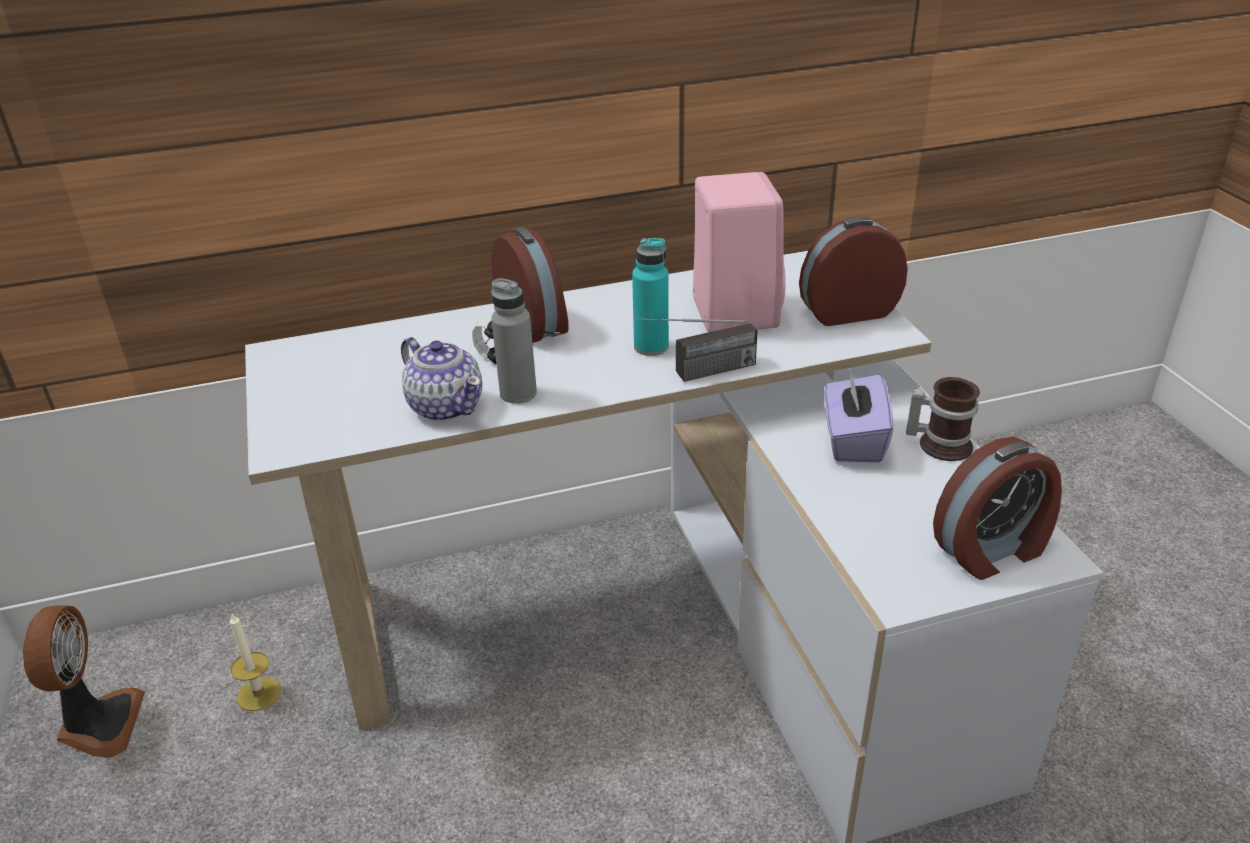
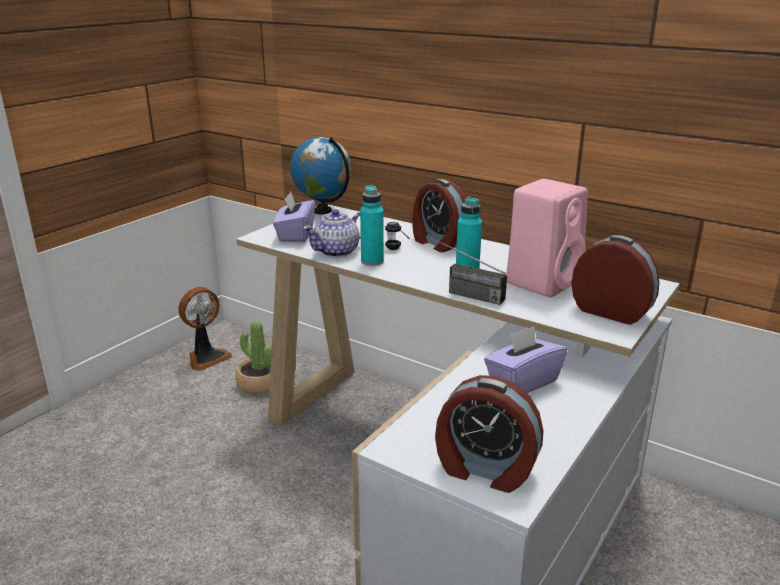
camera: 50 degrees right, 10 degrees down
candle [230,612,281,711] -> potted plant [235,321,272,394]
teapot [401,337,482,422] -> teapot turned 45 degrees clockwise [303,209,361,258]
alarm clock [491,227,569,343] -> alarm clock turned 120 degrees clockwise [412,179,466,252]
grey bottle [491,278,537,404] -> turquoise bottle [360,185,384,266]
mug [906,377,980,461] -> none
none -> purple tissue box [273,192,315,242]
none -> globe [290,137,351,214]

